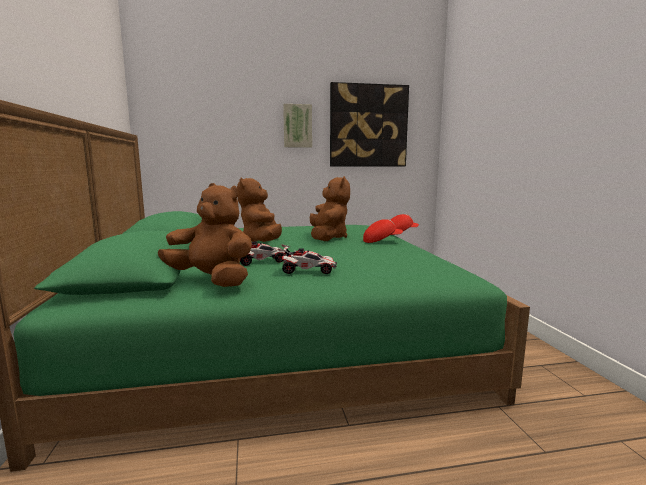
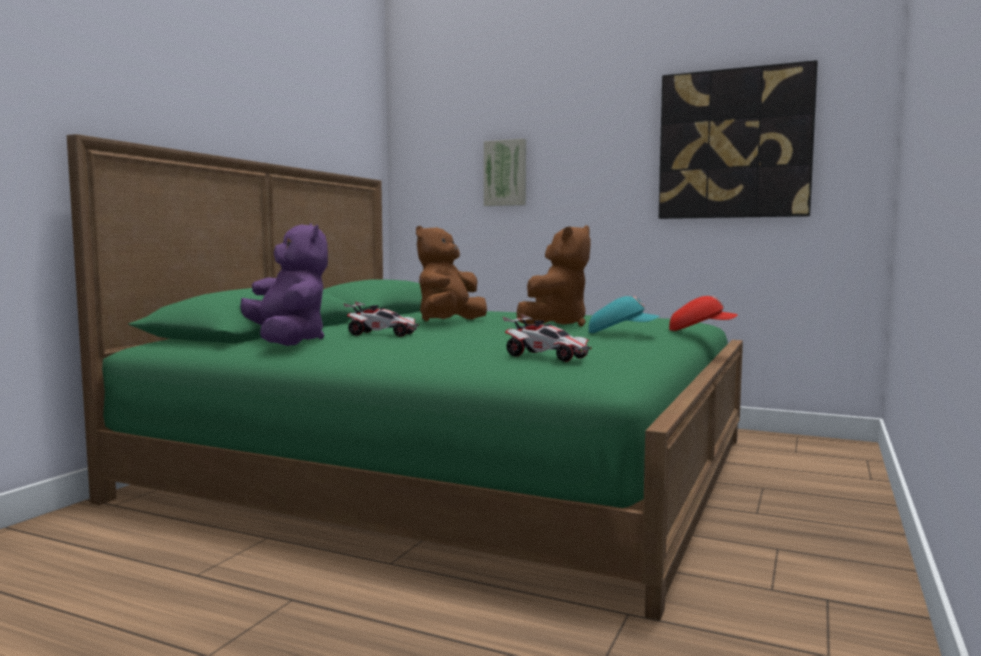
camera: 35 degrees right, 5 degrees down
brown plush toy [158,183,252,287] -> purple plush toy [240,223,328,346]
toy car [278,244,337,274] -> toy car moved to [503,314,592,362]
picture [283,104,312,148] -> picture moved to [484,139,526,206]
red cap [363,219,403,243] -> turquoise cap [588,296,660,333]

